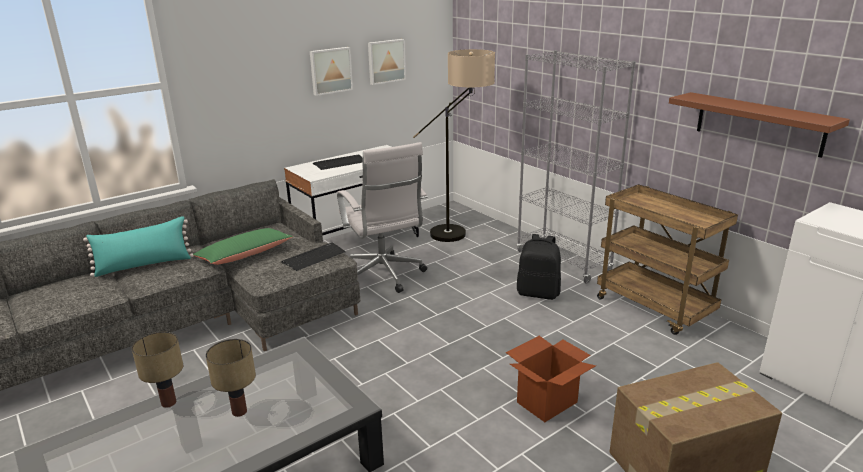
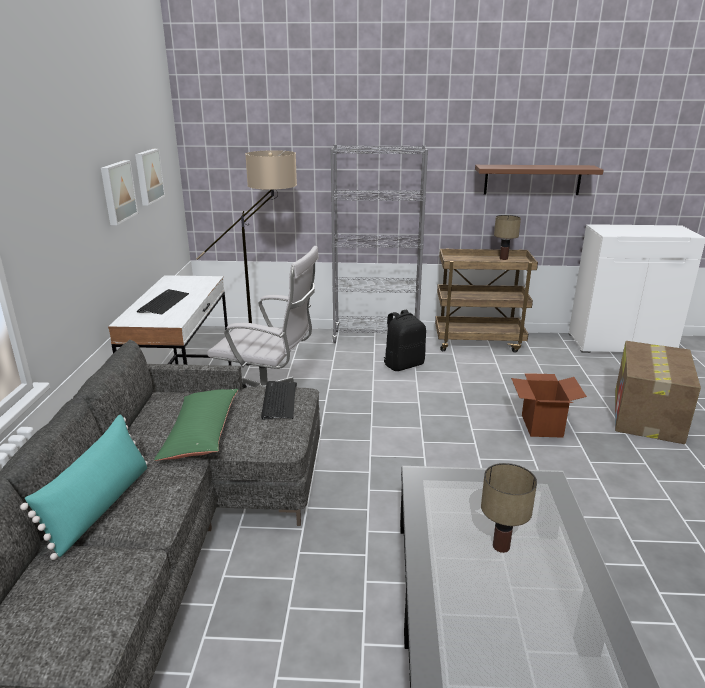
camera: 50 degrees left, 0 degrees up
table lamp [132,332,183,408] -> table lamp moved to [494,215,521,260]

